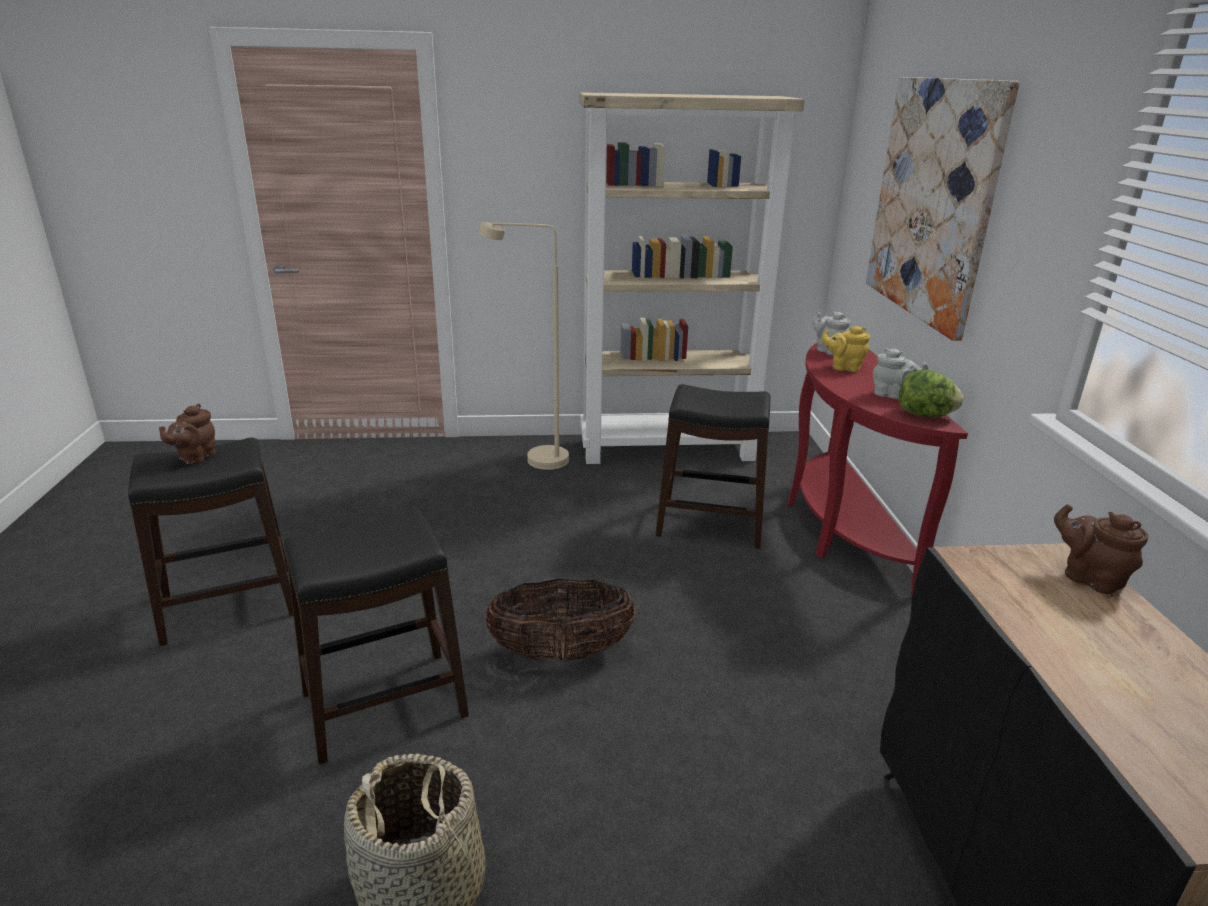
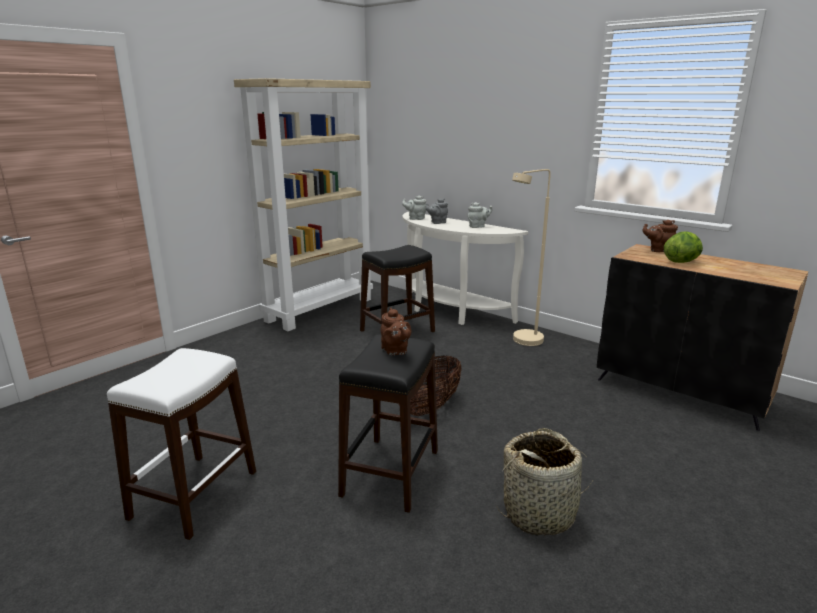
camera: 45 degrees left, 5 degrees down
black stool [128,438,293,646] -> white stool [107,348,256,540]
brown teapot [159,404,216,464] -> brown teapot moved to [381,308,411,355]
beige floor lamp [478,222,569,470] -> beige floor lamp moved to [512,169,551,346]
red console table [787,343,968,595] -> white console table [402,212,528,325]
yellow teapot [821,326,870,372] -> grey teapot [426,198,448,224]
picture [866,77,1019,341] -> none
lettuce [899,370,963,417] -> lettuce moved to [664,232,703,263]

